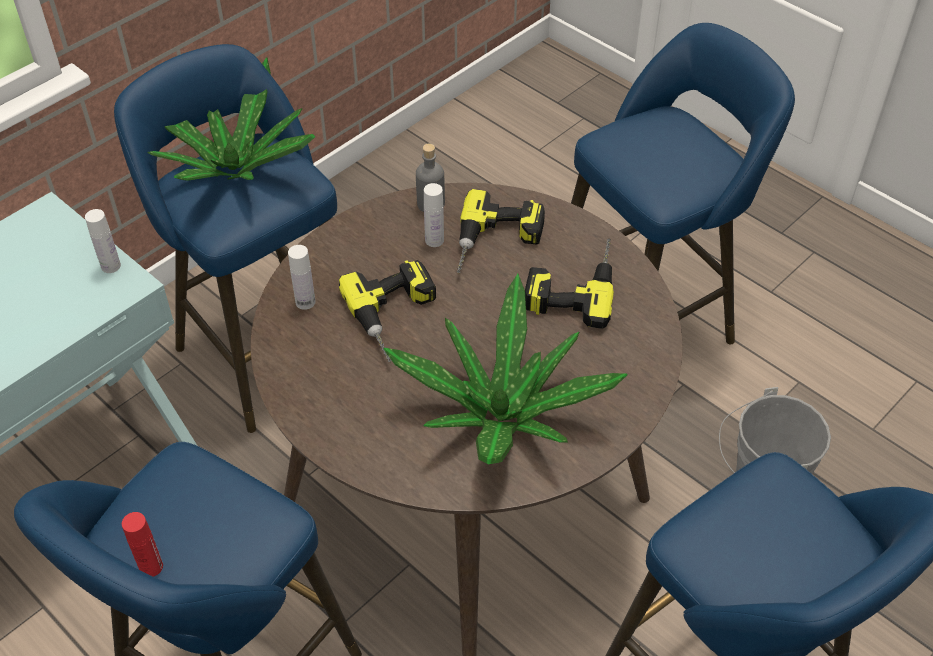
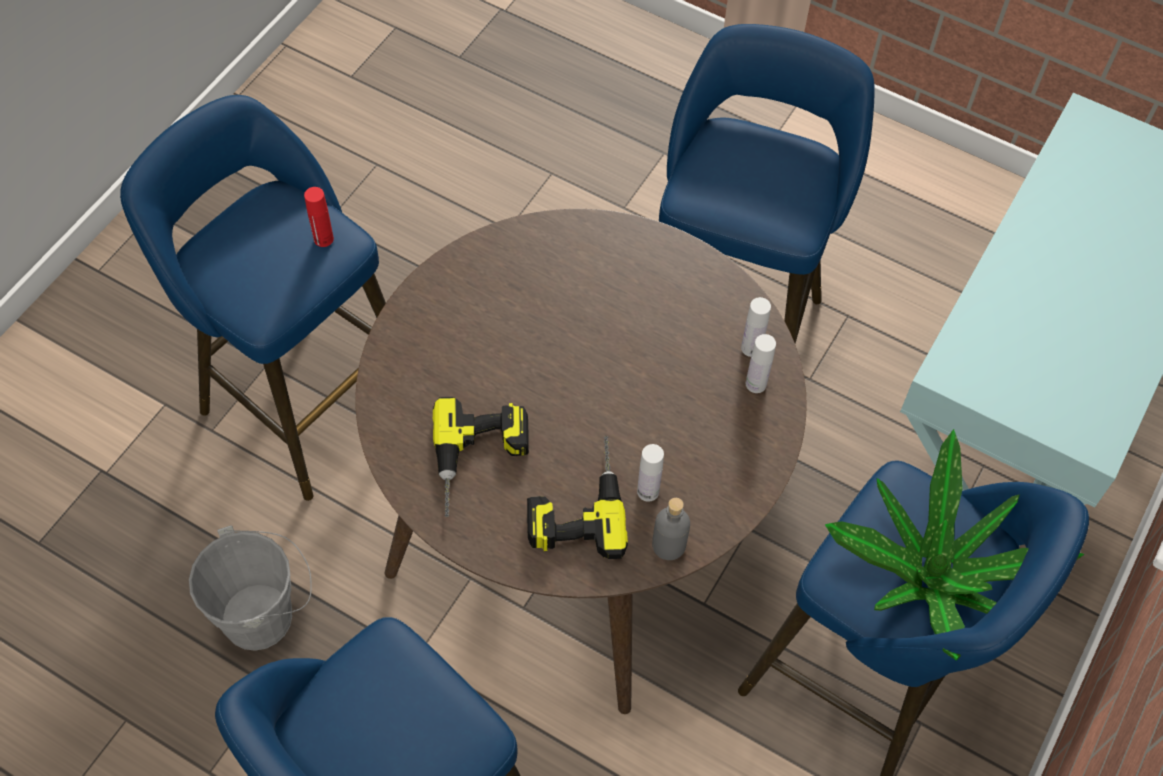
camera: 165 degrees right, 10 degrees up
white bottle [85,209,121,273] -> white bottle moved to [741,297,771,357]
red bottle [122,512,163,577] -> red bottle moved to [304,187,334,247]
power drill [339,260,436,362] -> none
potted plant [383,274,628,464] -> none

